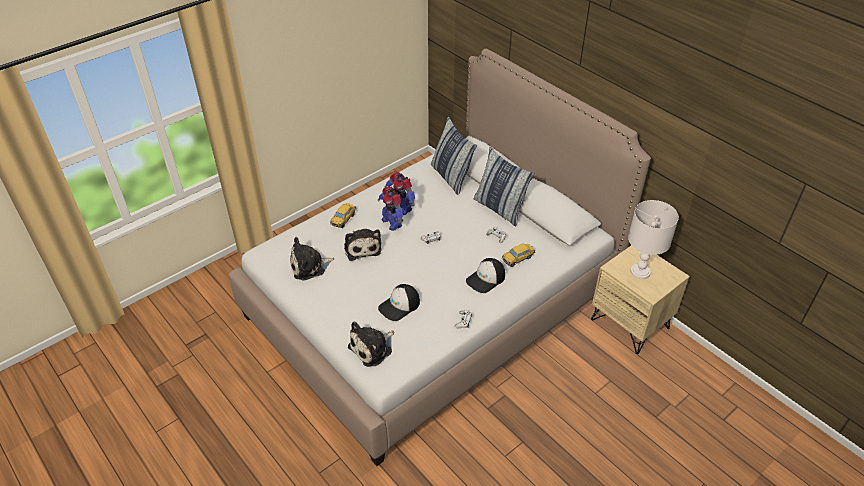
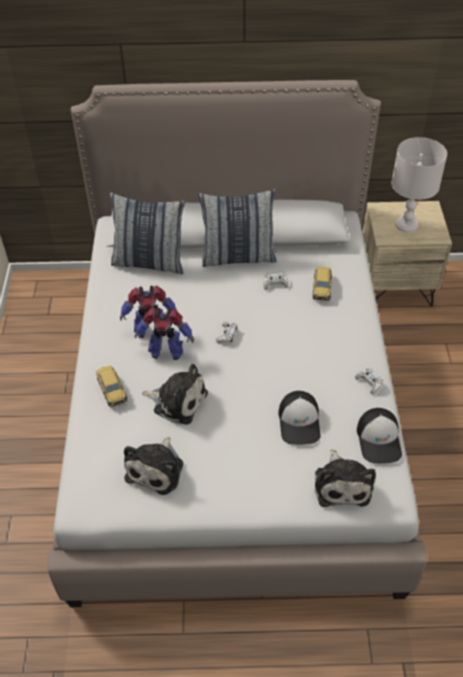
camera: 50 degrees left, 5 degrees up
cap [466,258,505,293] -> cap moved to [357,408,402,463]

